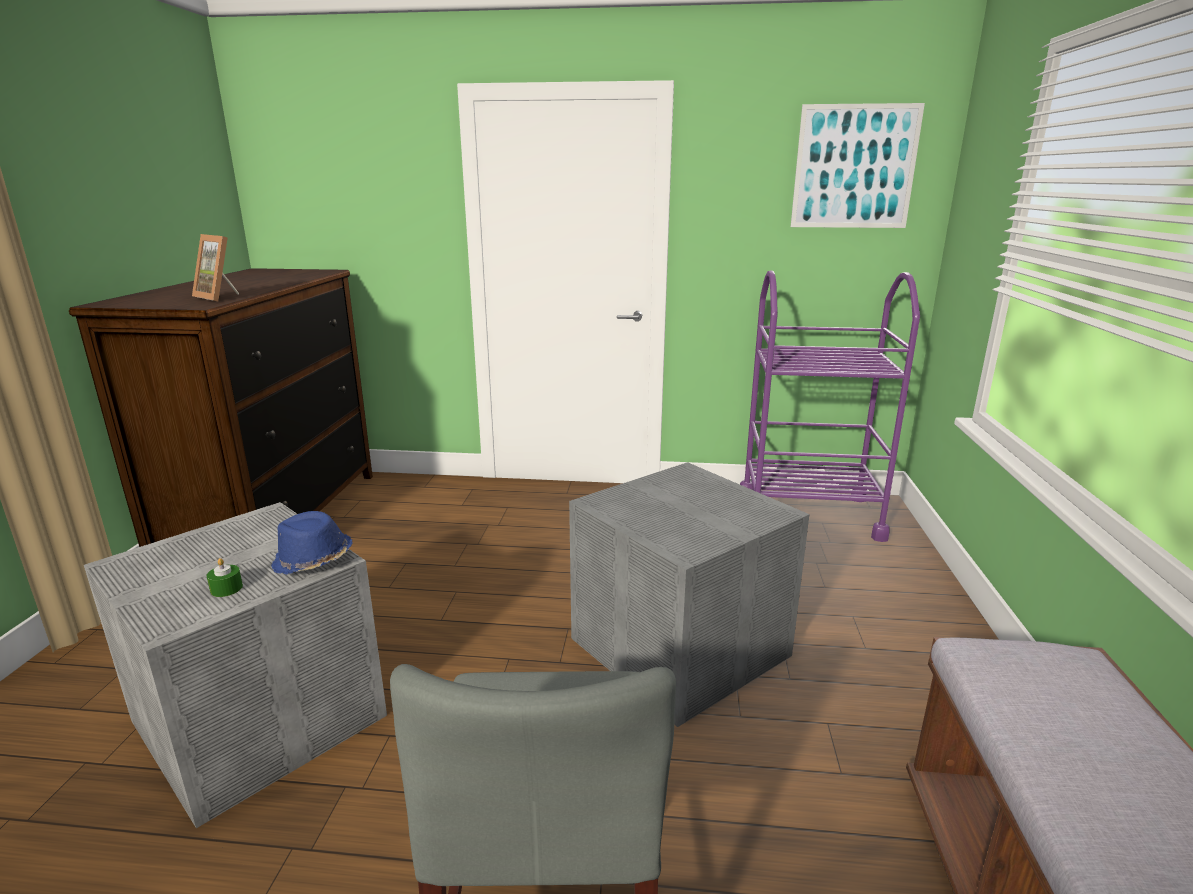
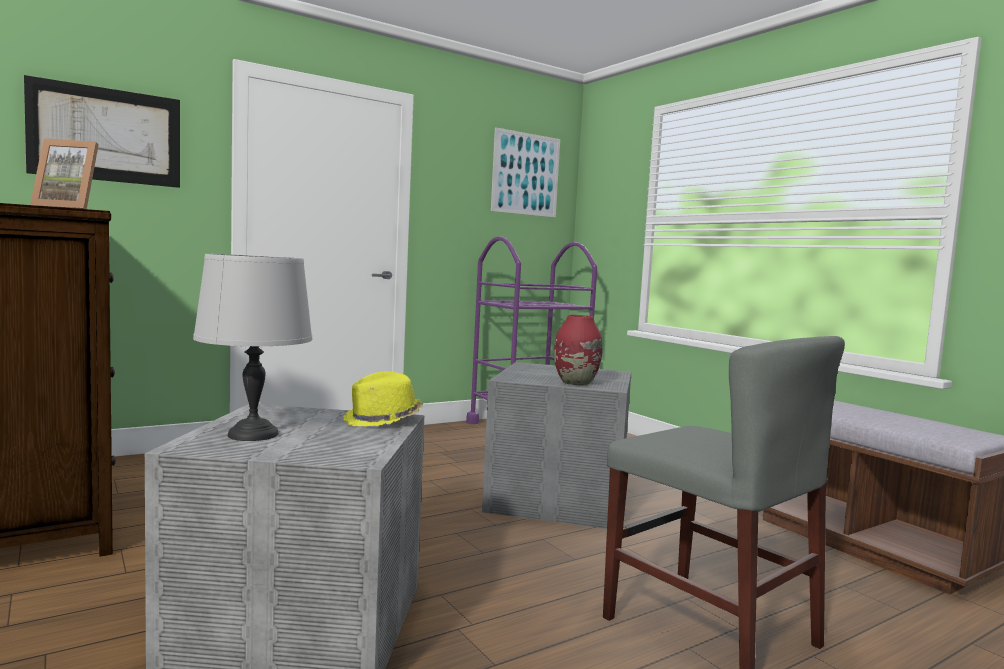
camera: 40 degrees left, 15 degrees down
green candle [207,558,243,597] -> none
blue hat [271,511,353,575] -> yellow hat [343,371,423,426]
none -> picture [24,75,180,188]
none -> grey table lamp [193,254,312,441]
none -> red vase [554,315,602,385]

